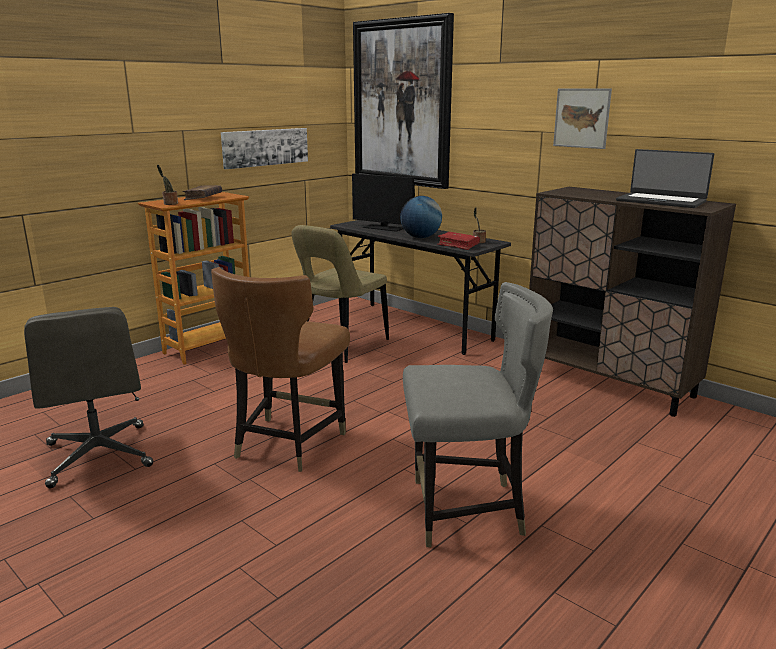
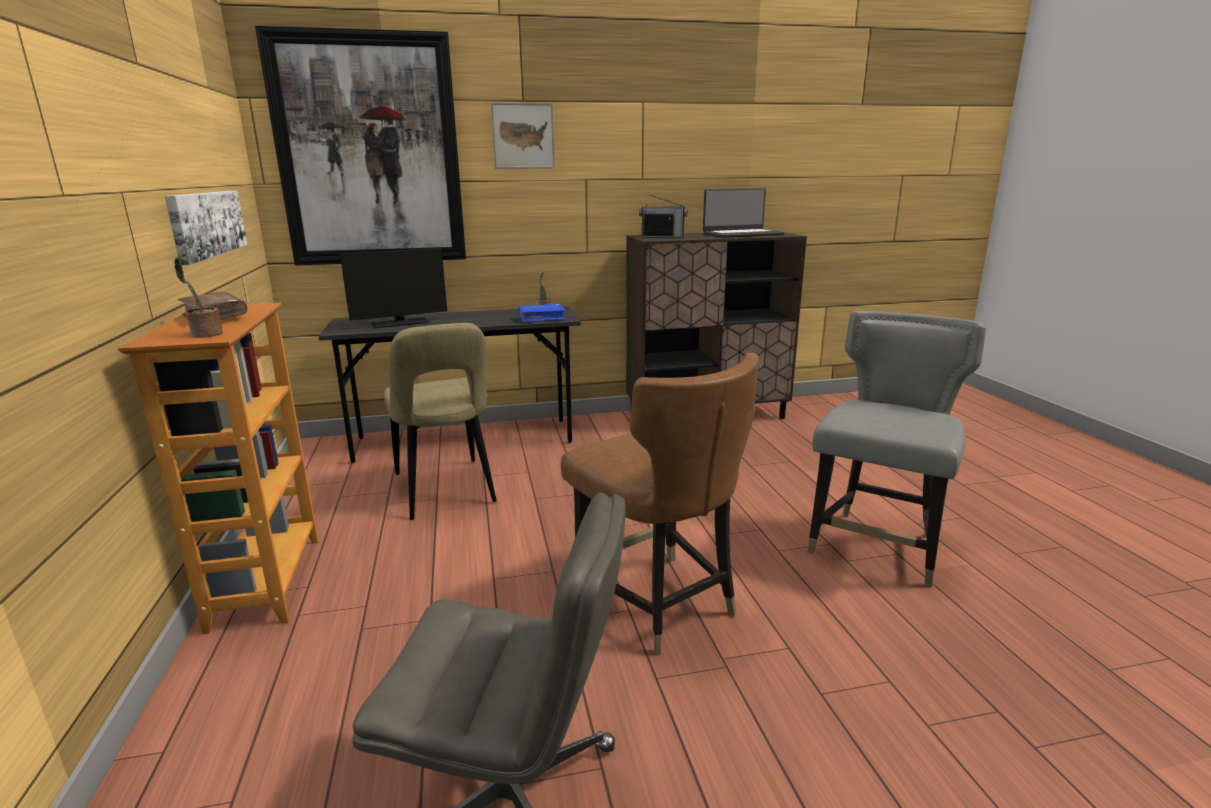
camera: 55 degrees left, 0 degrees up
globe [400,196,442,238] -> none
red book [437,232,480,250] -> blue book [518,304,566,323]
picture [553,88,612,149] -> picture moved to [491,103,555,169]
none -> radio [639,194,688,238]

